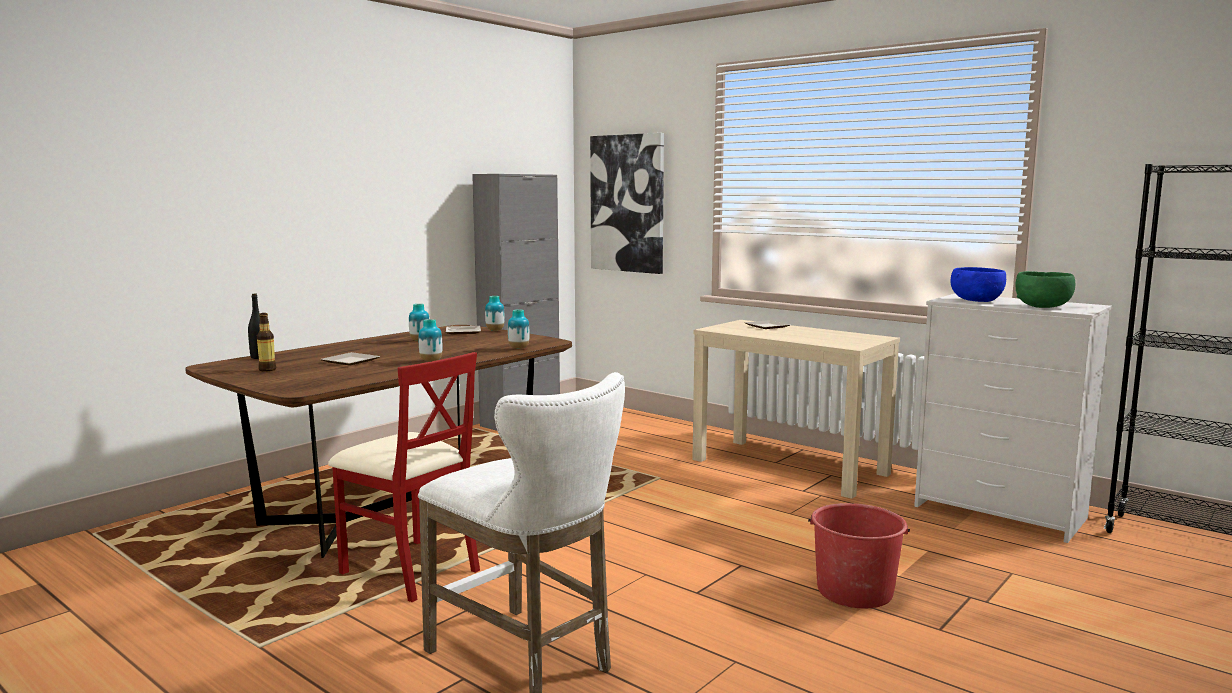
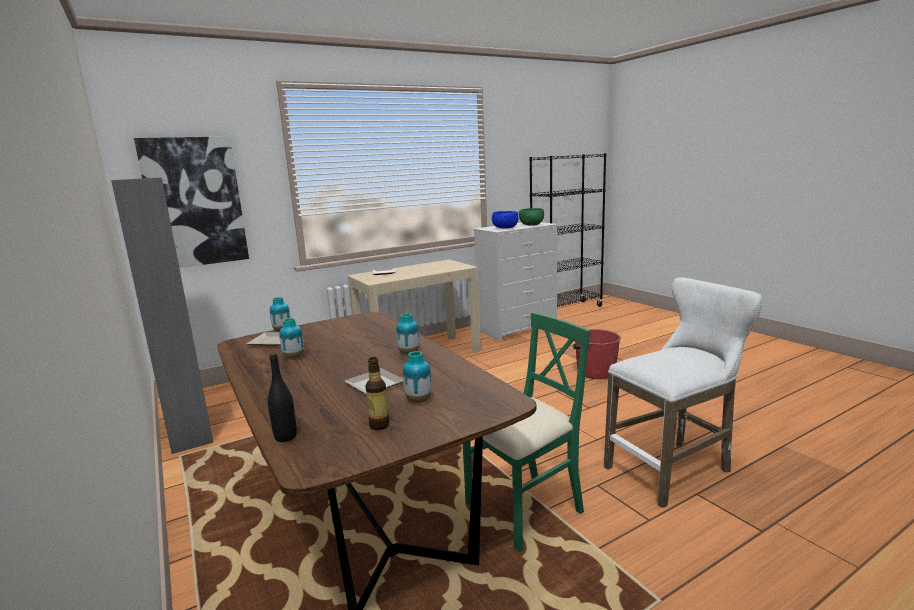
camera: 70 degrees left, 5 degrees up
red chair [328,352,480,602] -> green chair [463,312,591,552]
vase [508,310,530,349] -> vase moved to [403,351,432,403]

